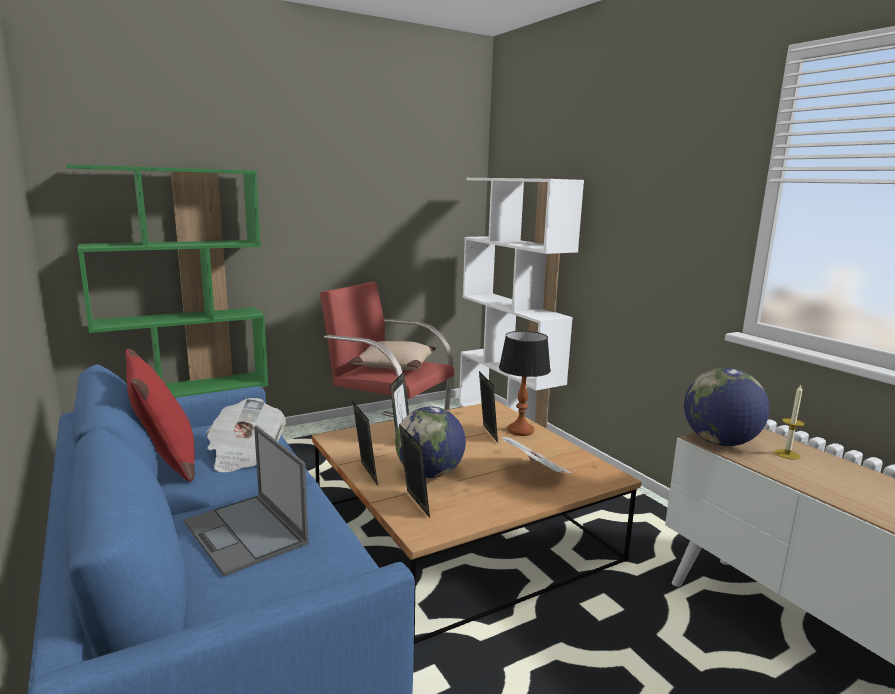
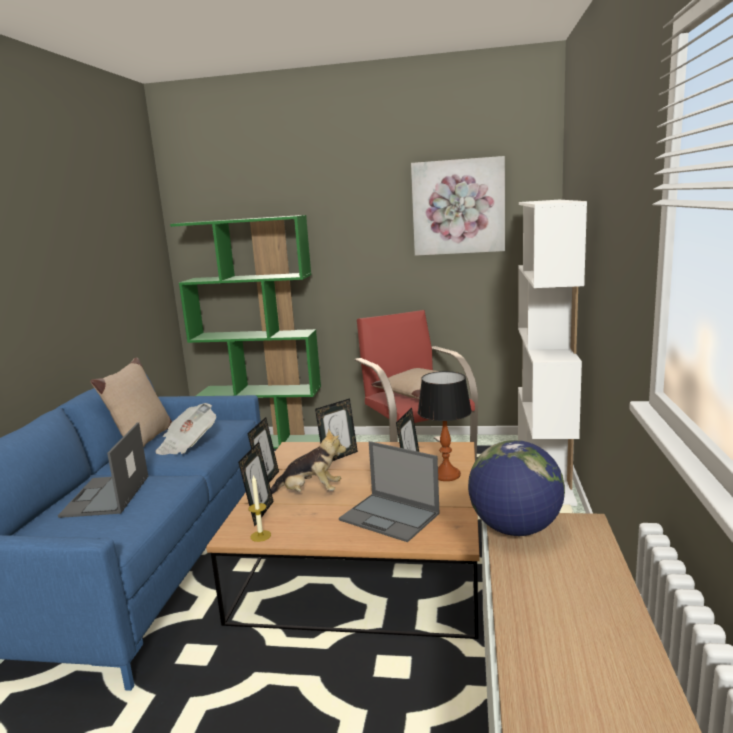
camera: 40 degrees right, 0 degrees up
red pillow [125,349,195,482] -> beige pillow [90,357,172,447]
globe [395,406,466,478] -> plush toy [270,429,346,494]
newspaper [501,437,573,474] -> laptop [339,441,440,542]
candle [774,384,805,460] -> candle moved to [248,475,271,542]
none -> picture [411,156,505,256]

